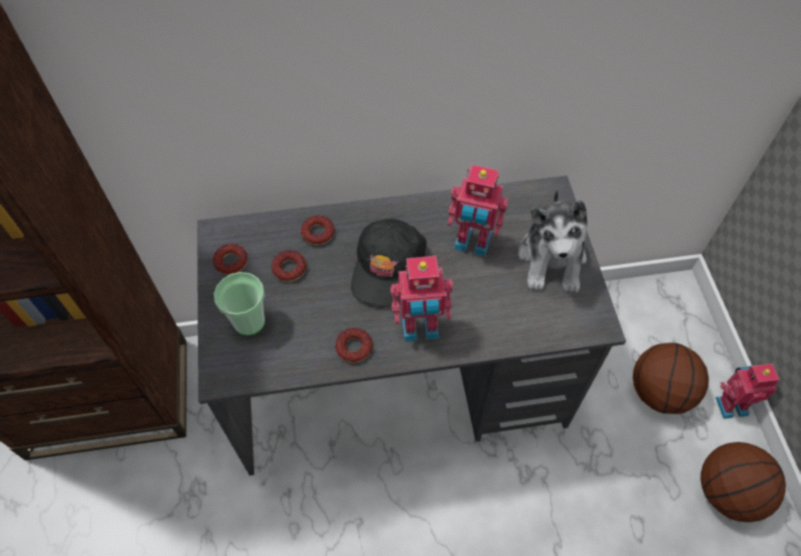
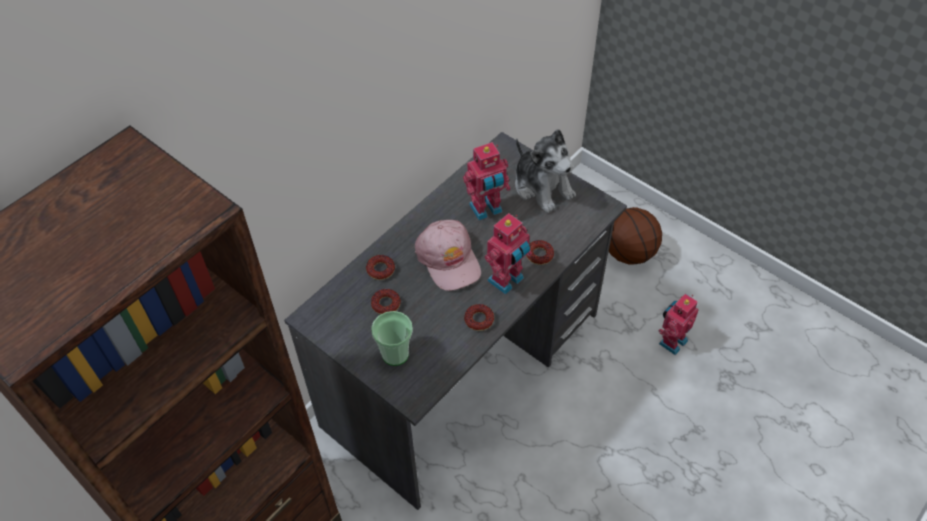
camera: 40 degrees left, 5 degrees down
donut [213,244,248,275] -> donut moved to [526,240,554,265]
black cap [351,219,427,307] -> pink cap [415,220,481,291]
basketball [701,442,786,522] -> none
toy robot [715,364,780,419] -> toy robot moved to [659,294,699,355]

